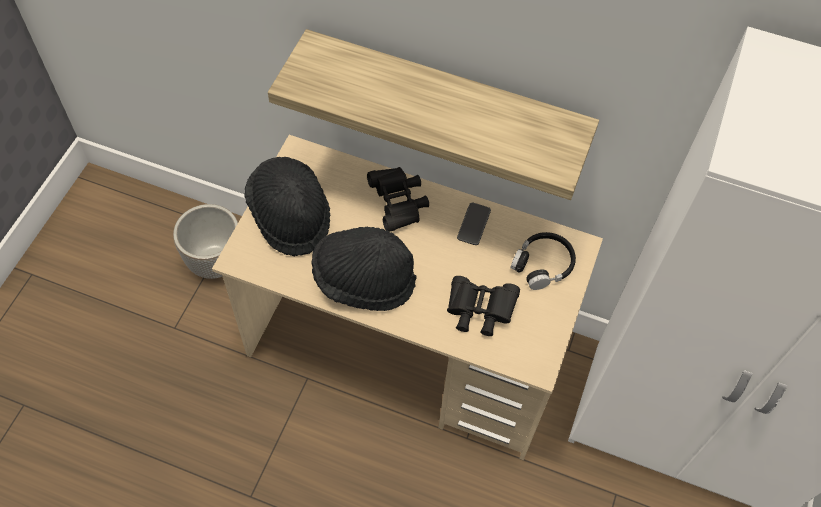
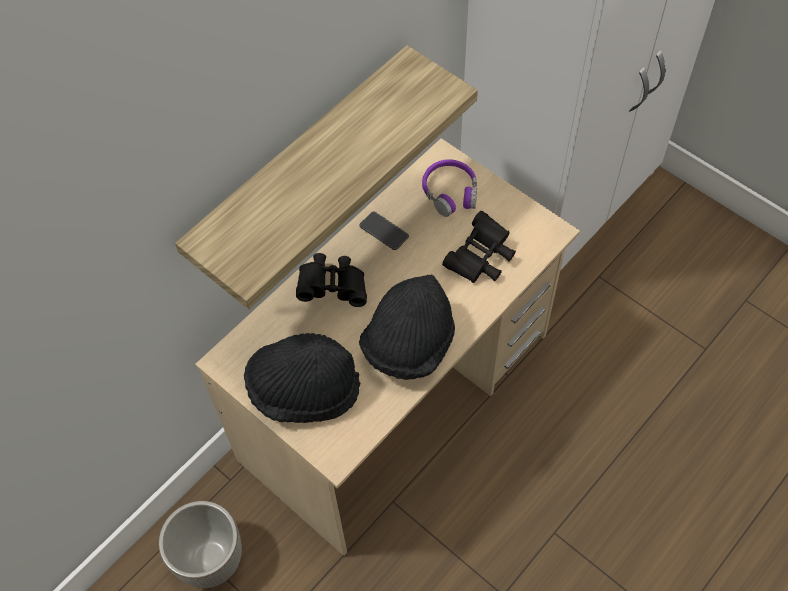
camera: 65 degrees left, 0 degrees up
black headphones [510,232,576,290] -> purple headphones [422,159,477,217]

